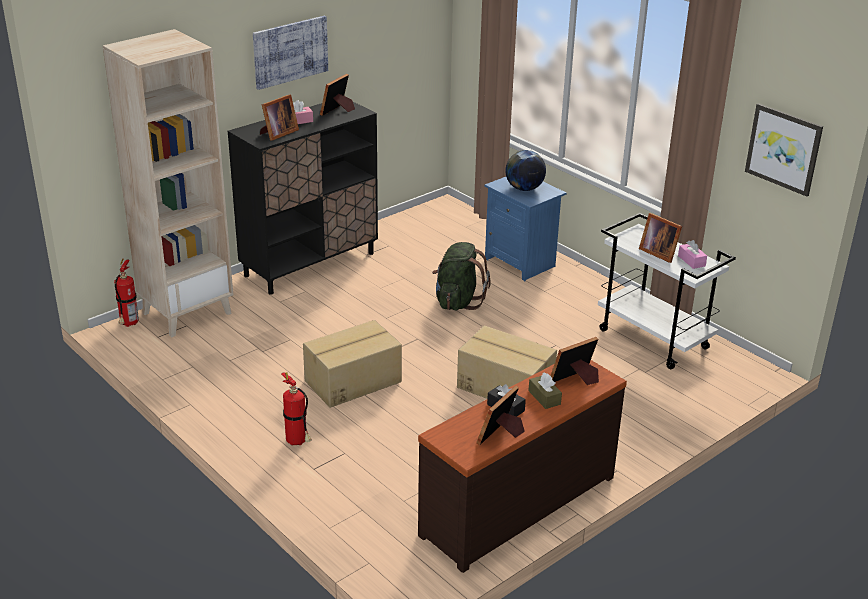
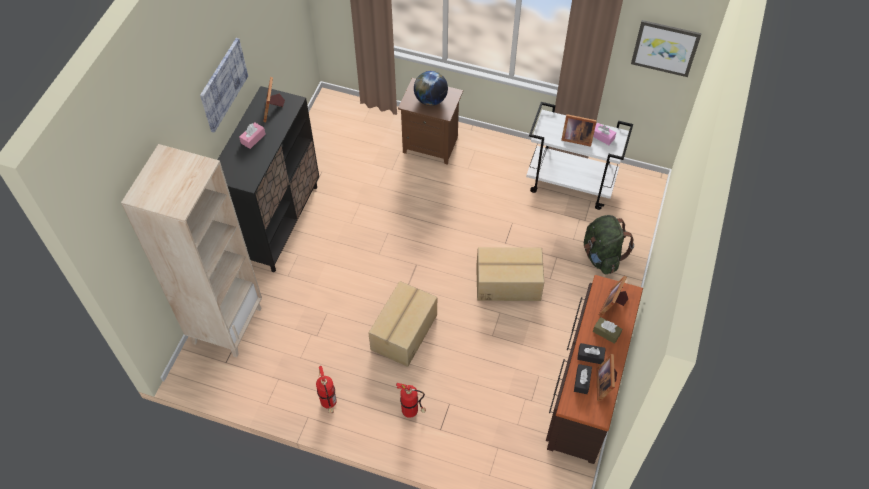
camera: 30 degrees left, 25 degrees up
fire extinguisher [114,259,139,327] -> fire extinguisher moved to [316,366,337,413]
picture frame [260,94,299,141] -> none
green backpack [432,242,491,310] -> green backpack moved to [584,215,634,274]
blue nightstand [484,177,566,281] -> brown nightstand [398,78,463,165]
none -> black tissue box [574,364,592,394]

